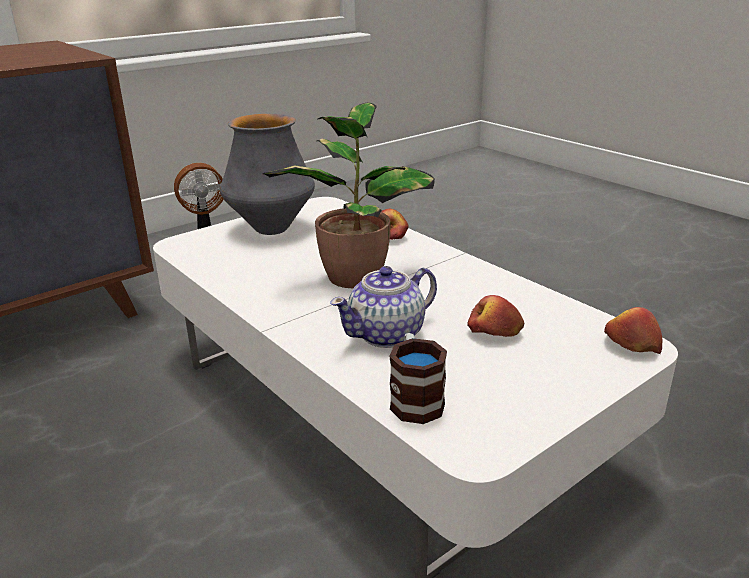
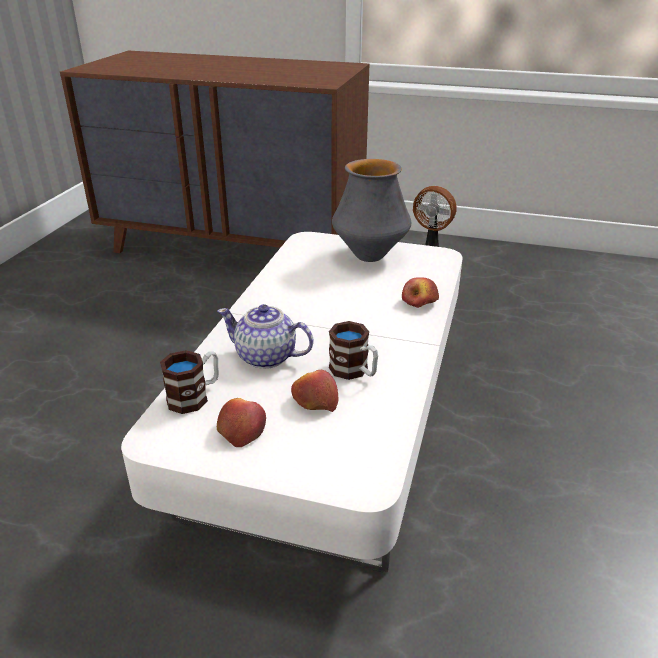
camera: 55 degrees right, 5 degrees up
potted plant [263,103,435,288] -> none
apple [604,307,663,354] -> apple moved to [217,398,266,447]
none -> mug [329,321,378,380]

